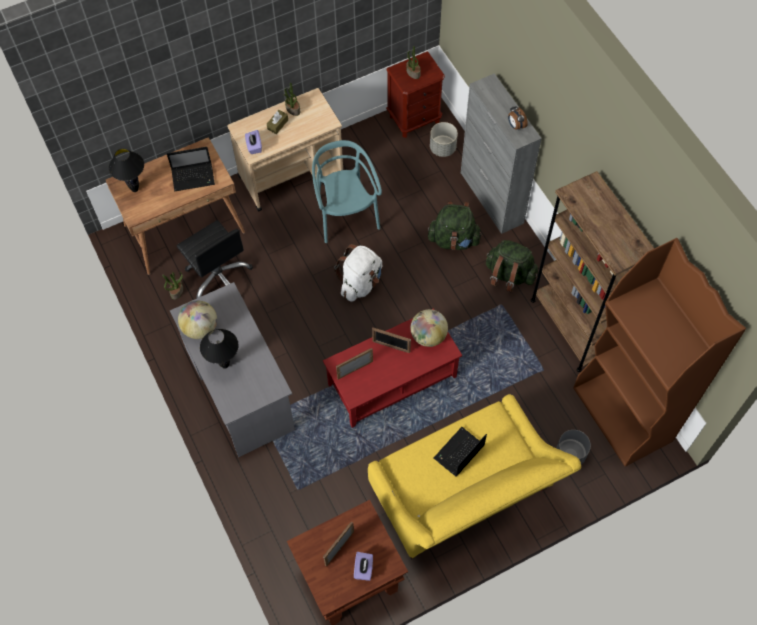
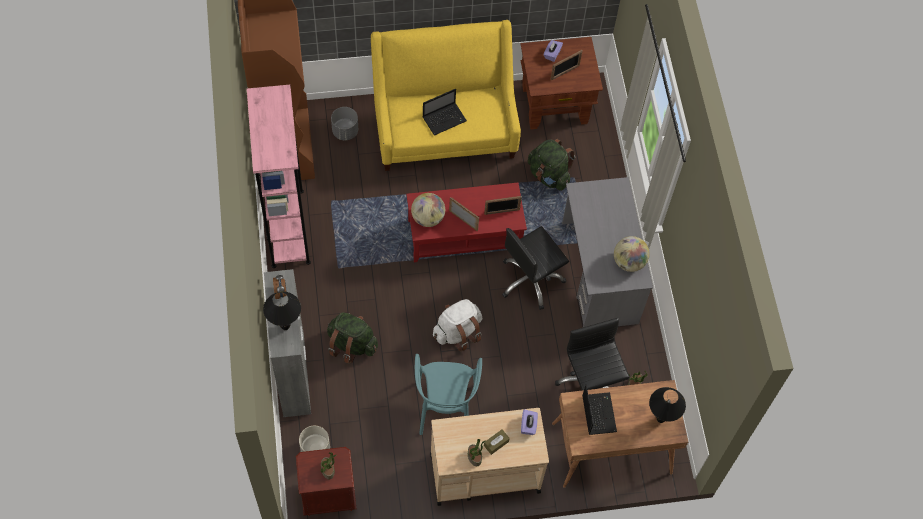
camera: 165 degrees left, 0 degrees up
laptop [167,147,215,192] -> laptop turned 75 degrees clockwise [582,385,617,435]
black table lamp [200,329,239,369] -> black table lamp moved to [263,292,301,330]
green backpack [486,240,538,293] -> green backpack moved to [528,139,575,191]
brown bookcase [531,171,654,372] -> pink bookcase [246,85,311,268]
none -> black office chair [502,226,569,310]

